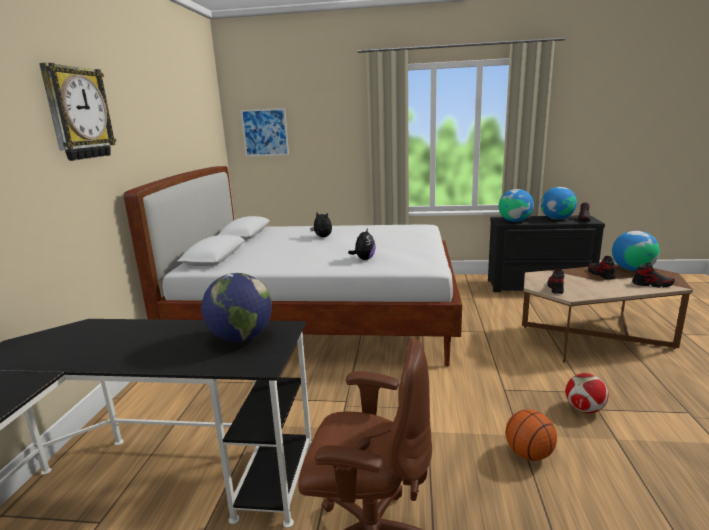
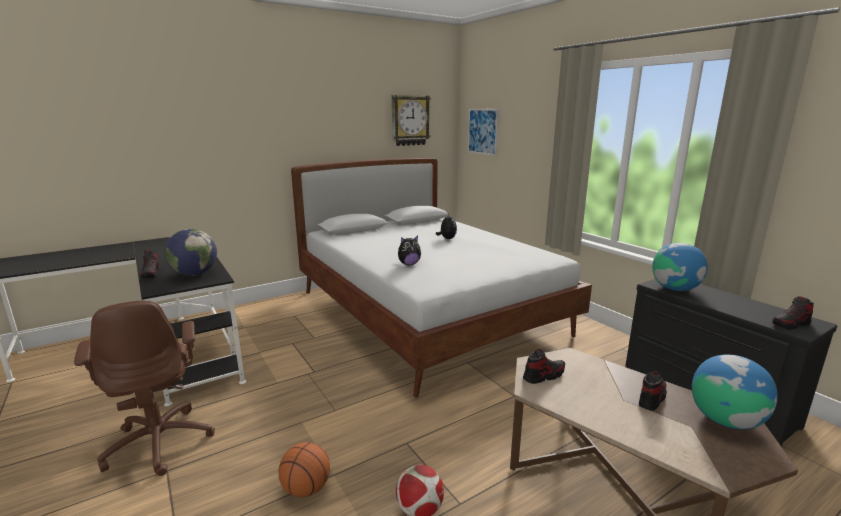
camera: 50 degrees right, 0 degrees up
wall clock [39,63,117,161] -> wall clock moved to [392,95,431,146]
globe [541,187,577,220] -> none
shoe [632,263,675,288] -> shoe moved to [141,250,160,279]

